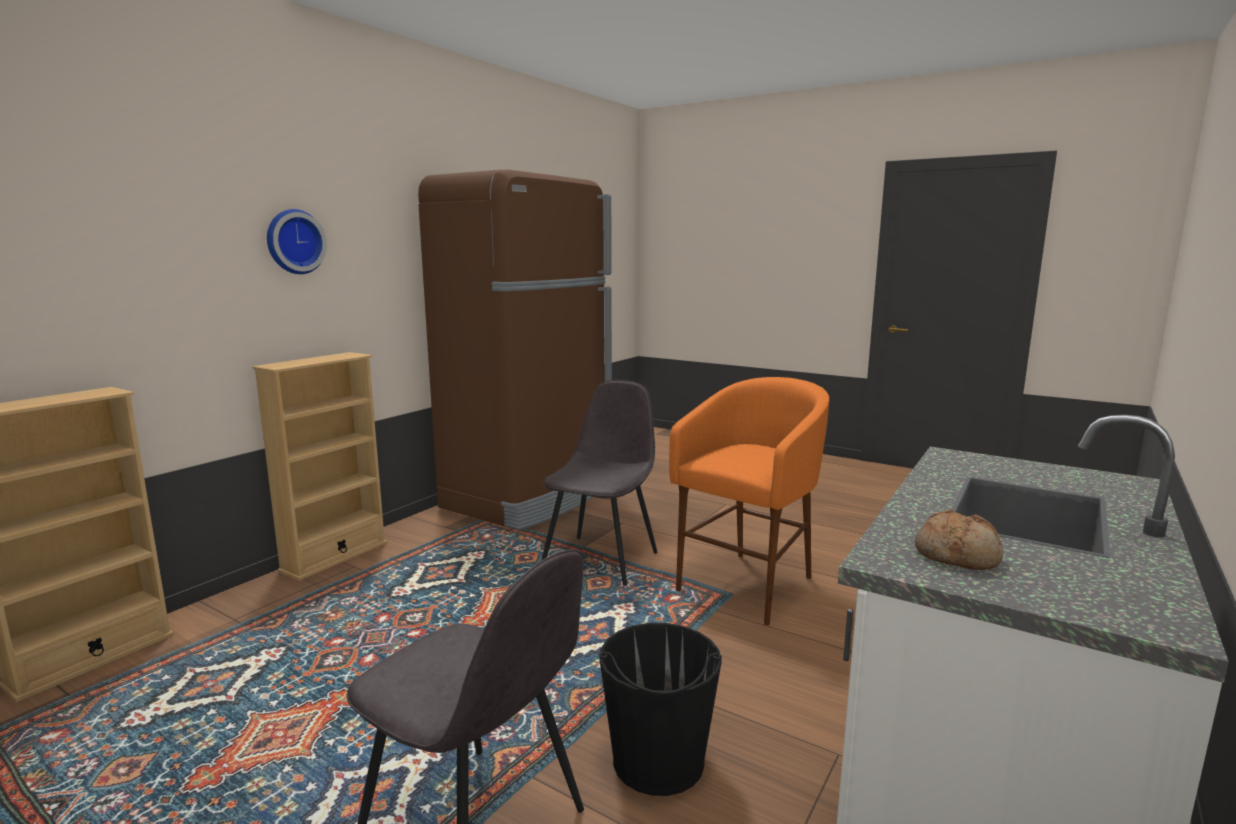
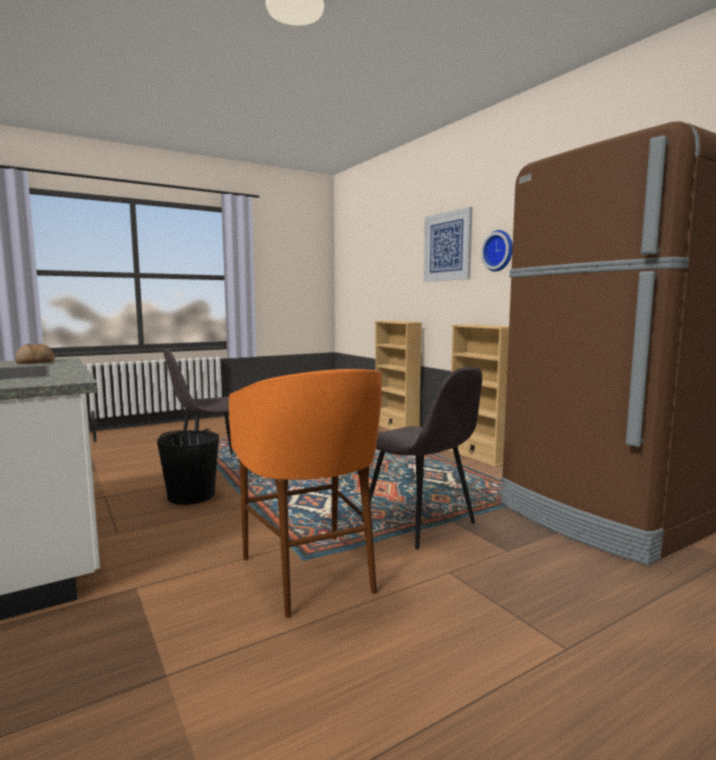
camera: 115 degrees right, 5 degrees down
none -> picture [423,207,473,282]

